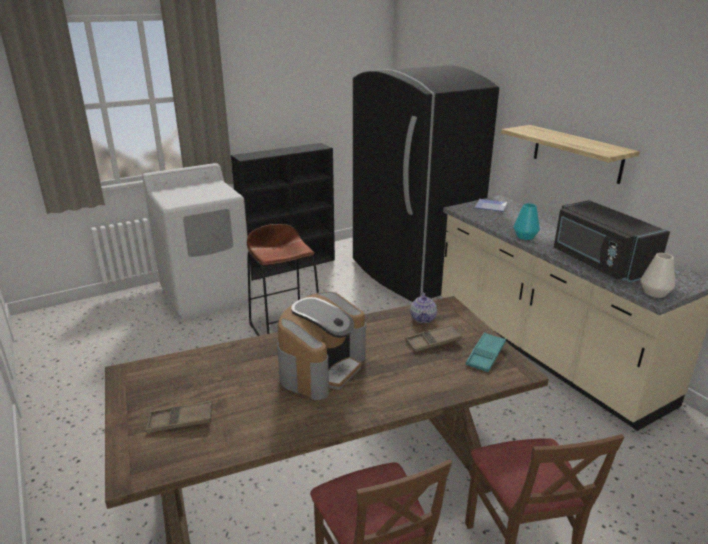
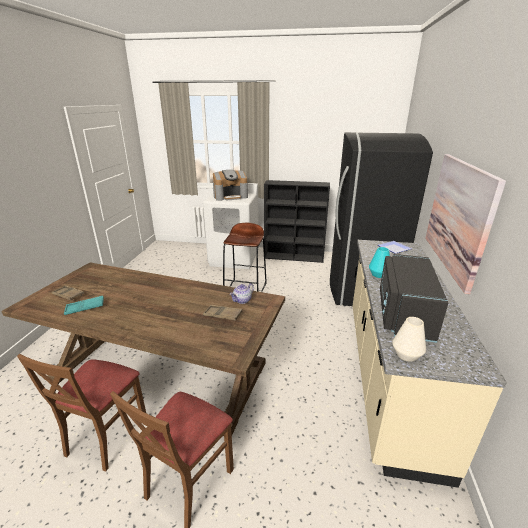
camera: 40 degrees right, 0 degrees up
coffee machine [277,292,366,400] -> coffee machine moved to [213,170,248,201]
turquoise tray [466,332,506,372] -> turquoise tray moved to [64,296,104,315]
shelf [501,125,640,184] -> picture [425,154,506,294]

